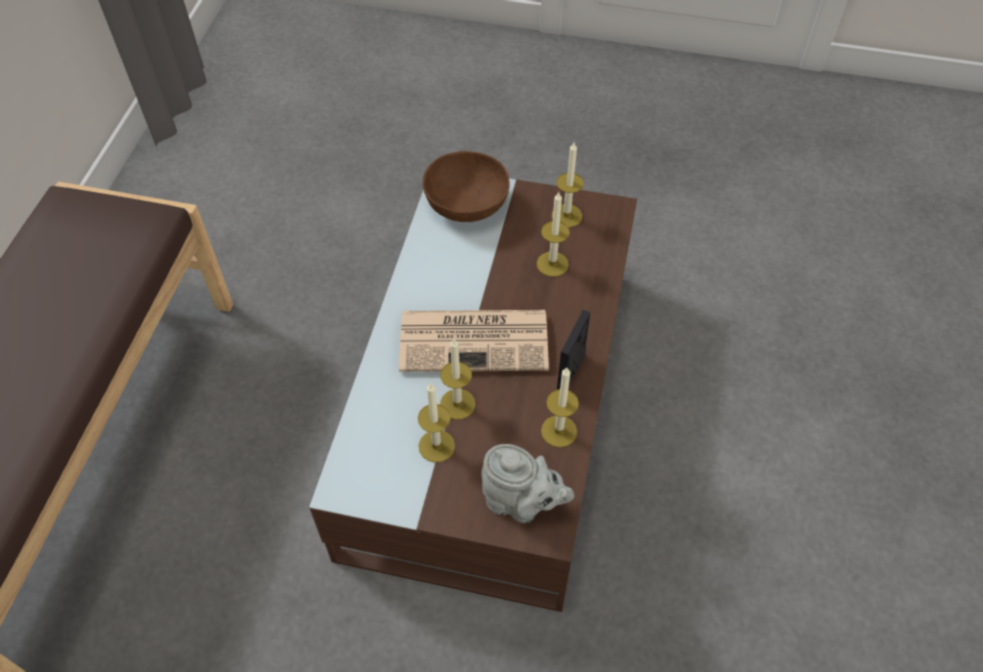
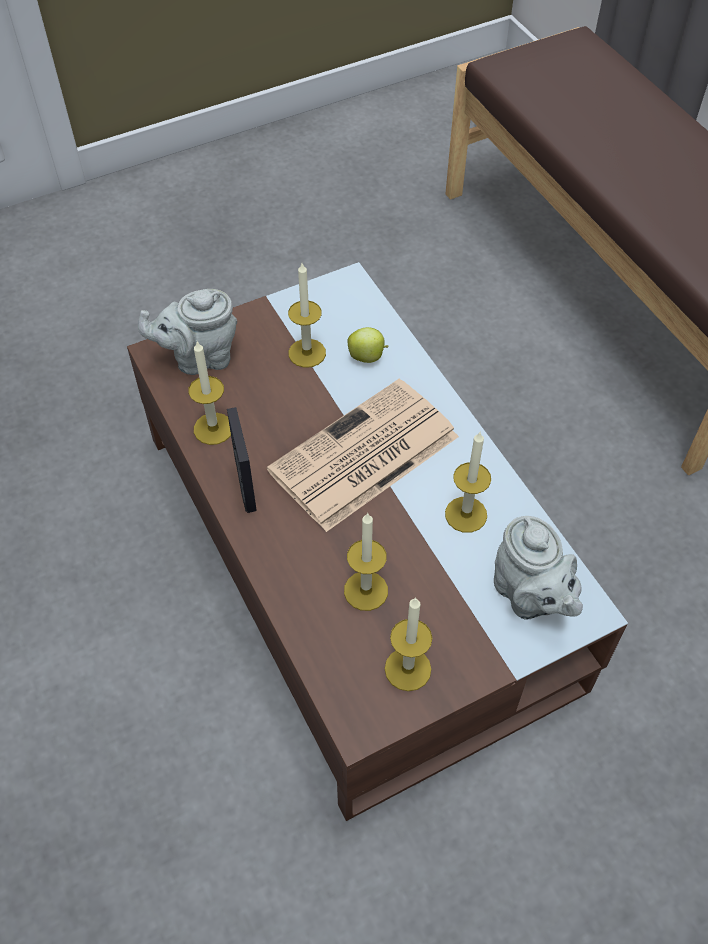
camera: 140 degrees right, 0 degrees up
brown bowl [423,151,510,222] -> grey teapot [494,516,583,620]
candle [440,339,475,420] -> candle moved to [445,431,491,533]
none -> apple [347,327,389,363]

